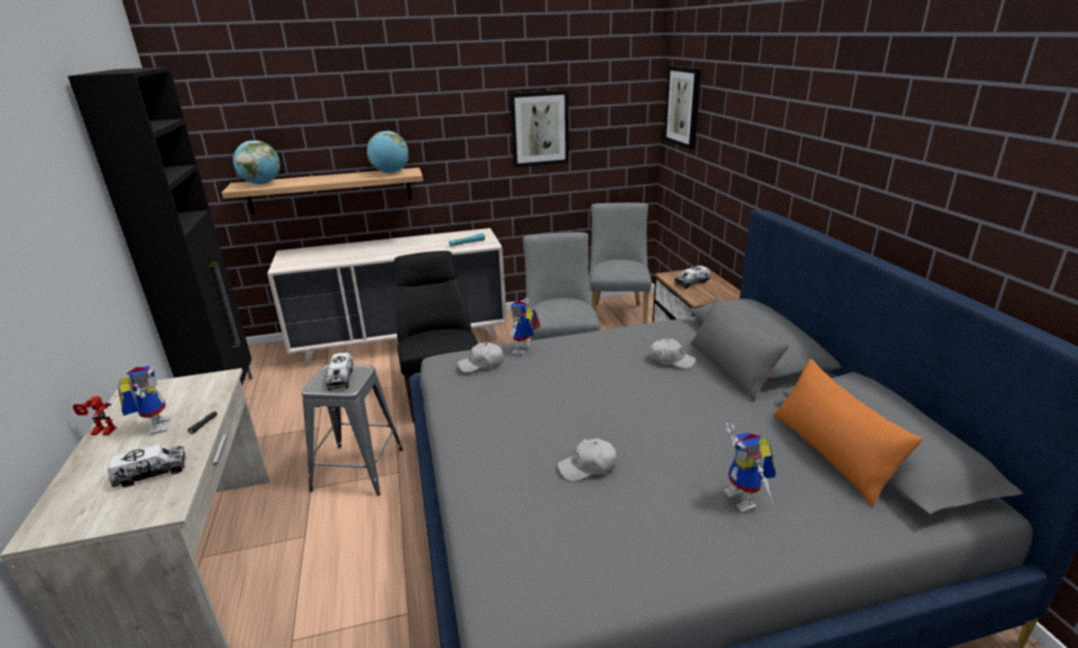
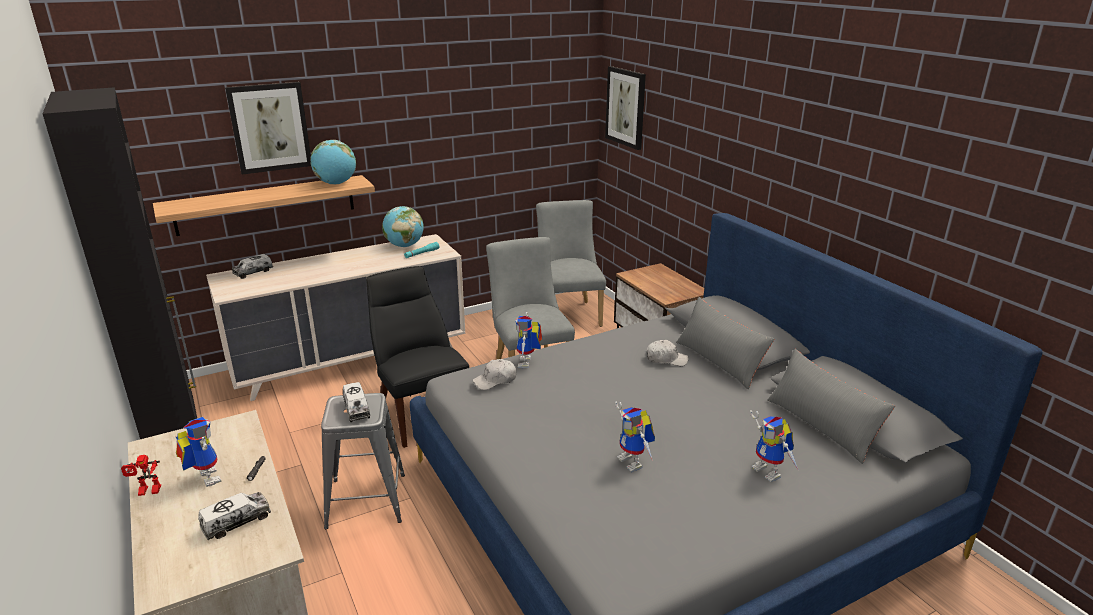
camera: 15 degrees left, 0 degrees up
globe [233,140,280,185] -> globe moved to [382,206,424,247]
picture [510,90,569,168] -> picture moved to [225,82,311,175]
white cap [557,439,617,481] -> toy robot [615,401,655,472]
toy truck [674,265,710,289] -> toy truck moved to [232,254,273,279]
orange pillow [773,358,923,507] -> grey pillow [767,349,895,464]

